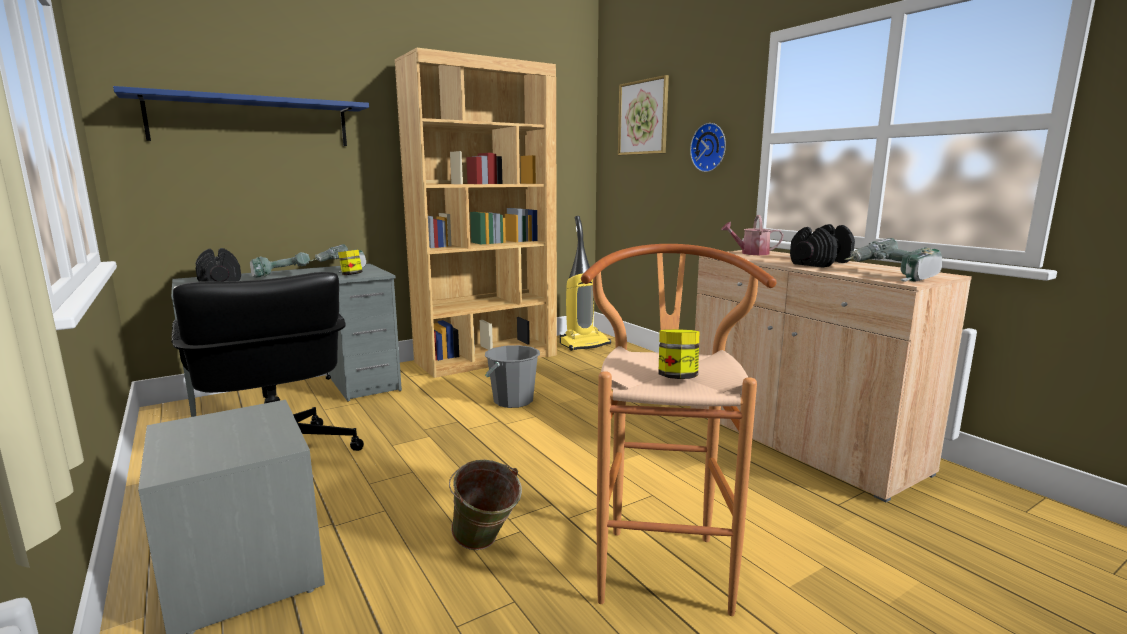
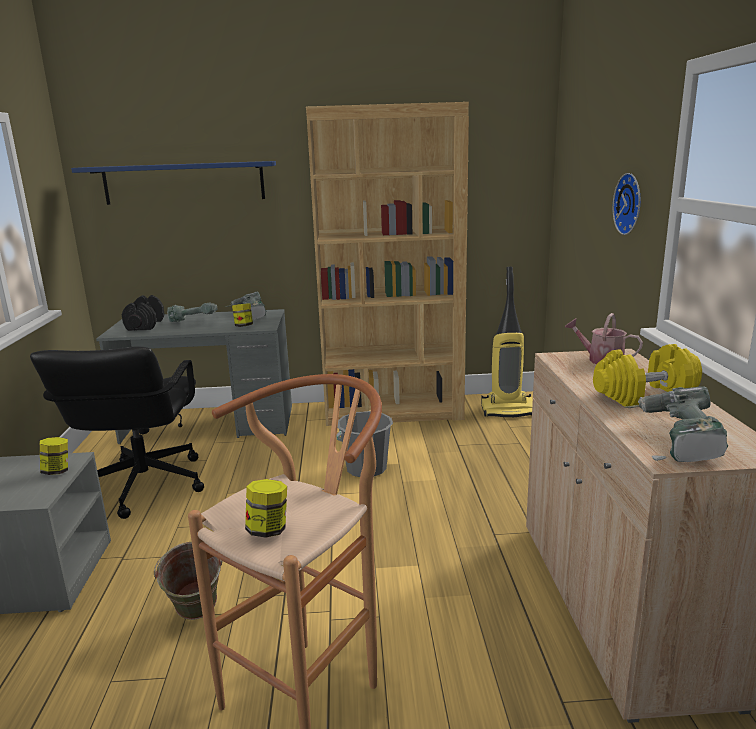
camera: 30 degrees right, 5 degrees up
picture [618,75,669,155] -> none
black dumbbell [790,224,855,268] -> yellow dumbbell [593,344,702,407]
none -> jar [40,437,68,475]

